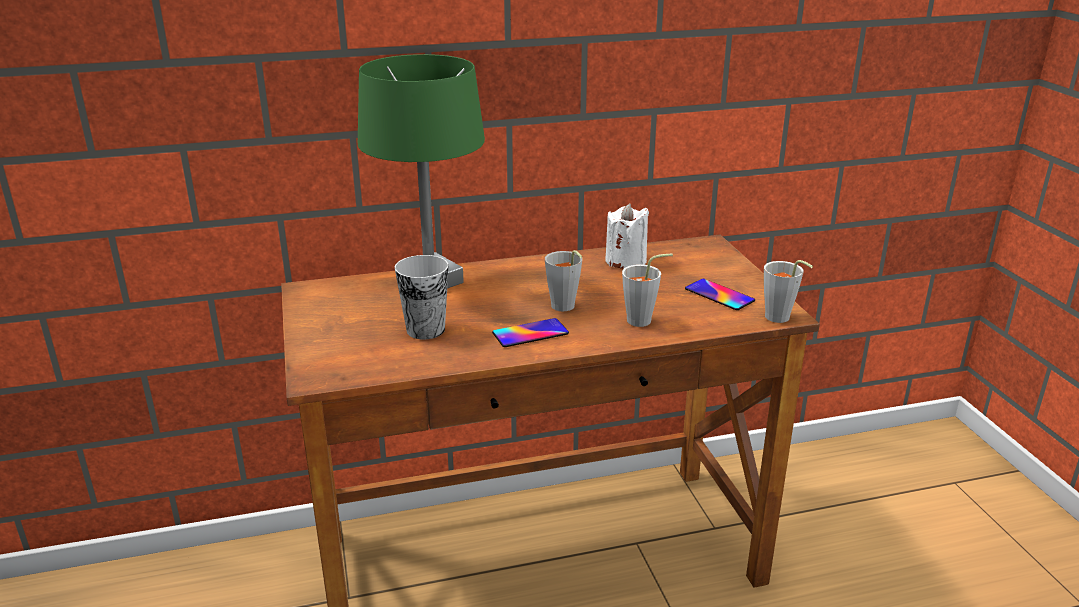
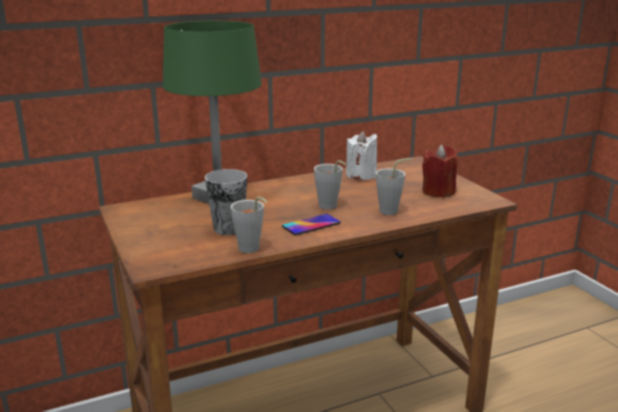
camera: 10 degrees left, 5 degrees down
phone [685,279,755,310] -> red candle [422,144,458,198]
grey cup [764,260,813,323] -> grey cup moved to [230,197,267,253]

